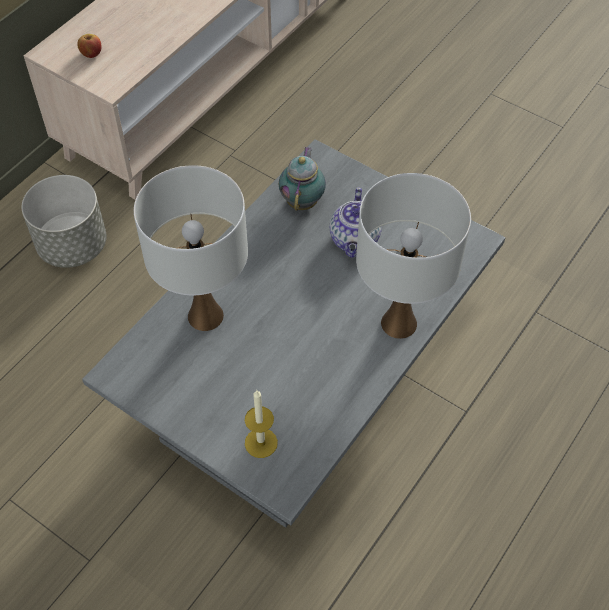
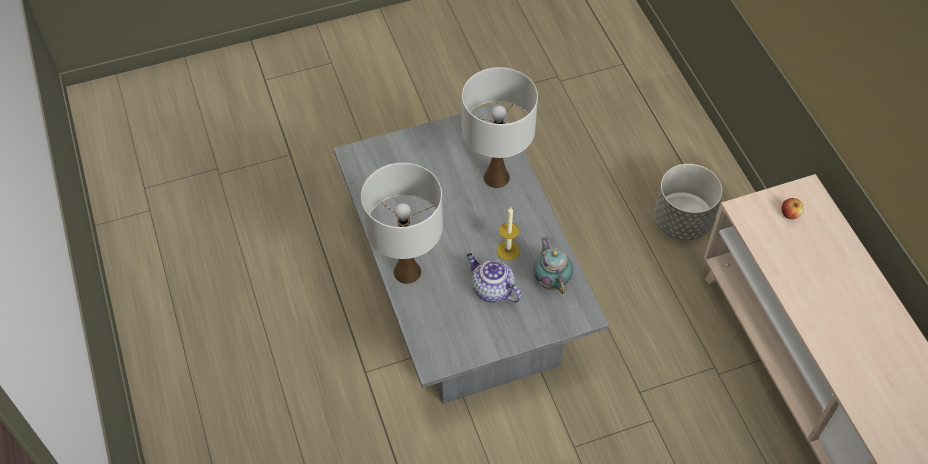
camera: 125 degrees right, 0 degrees up
candle [245,390,278,458] -> candle moved to [497,207,520,261]
teapot [278,147,326,211] -> teapot turned 150 degrees counterclockwise [533,237,573,294]

